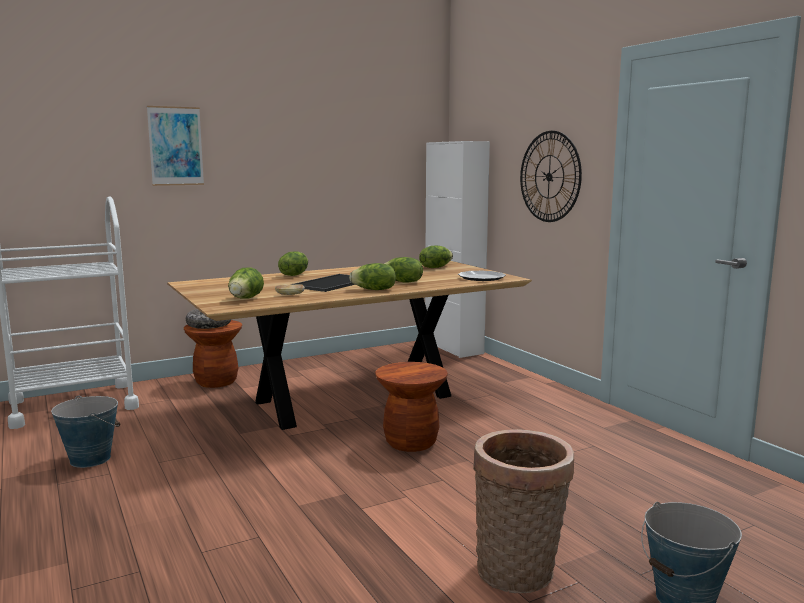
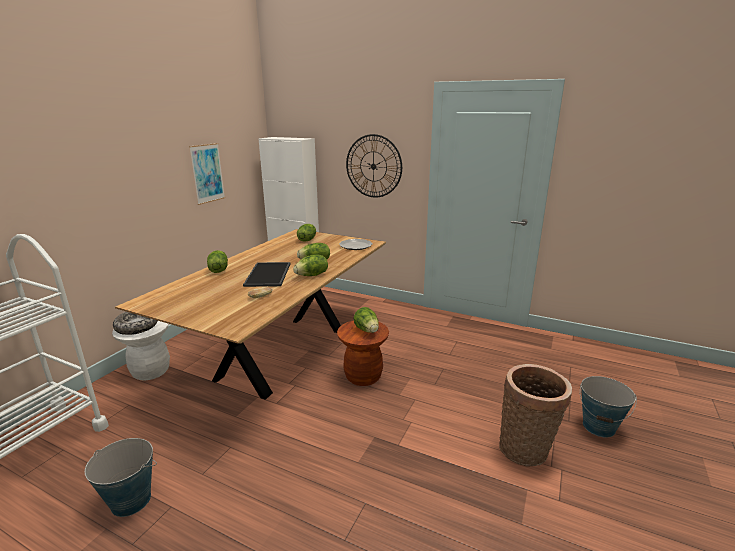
camera: 35 degrees left, 10 degrees up
picture [147,106,204,186] -> picture moved to [189,143,225,205]
brown stool [184,320,242,388] -> white stool [112,321,170,380]
lettuce [228,267,264,299] -> lettuce moved to [354,307,379,333]

